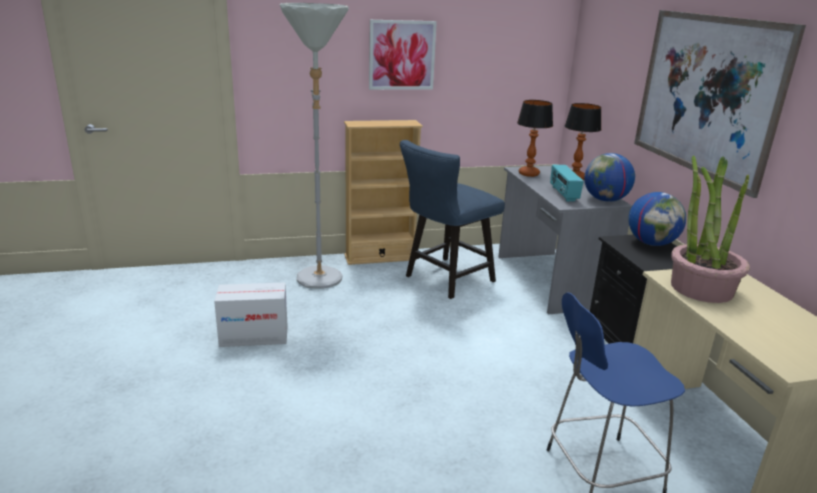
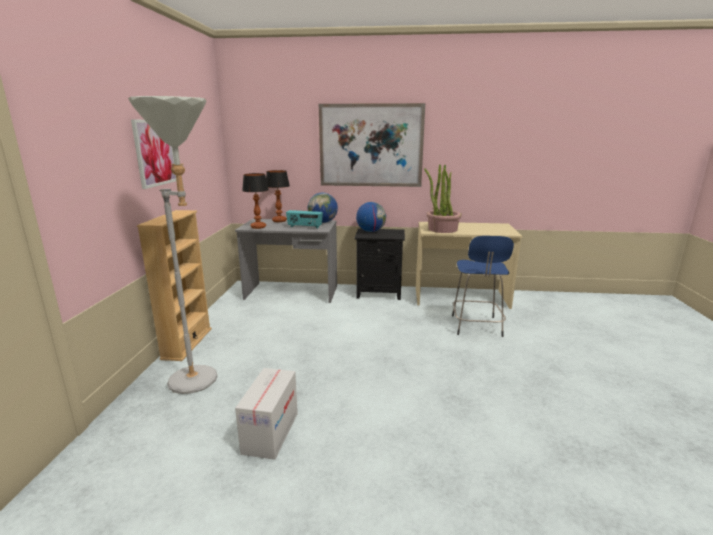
camera: 70 degrees left, 5 degrees down
blue chair [400,140,505,299] -> none

